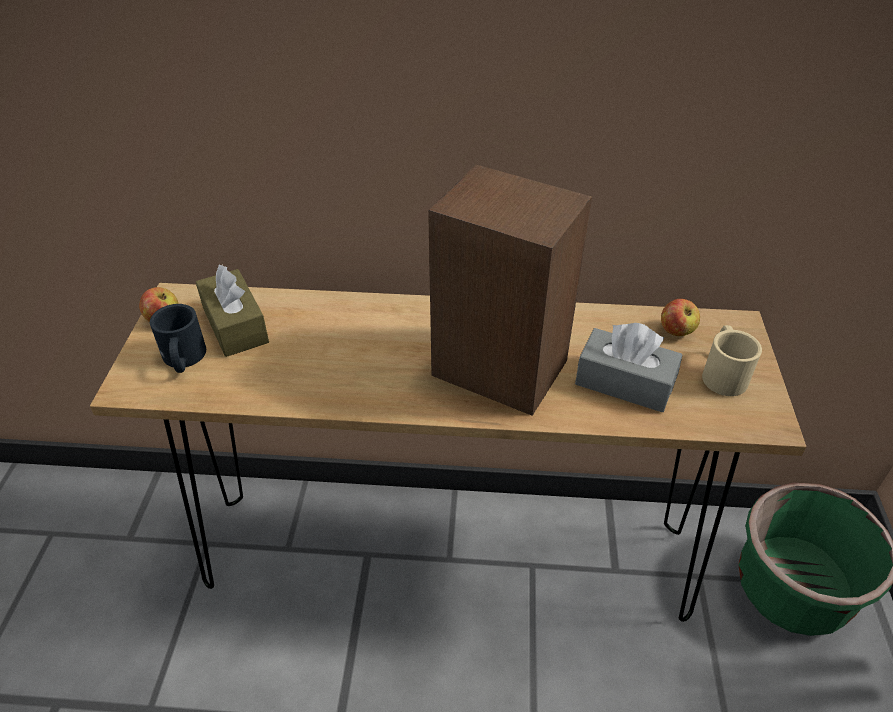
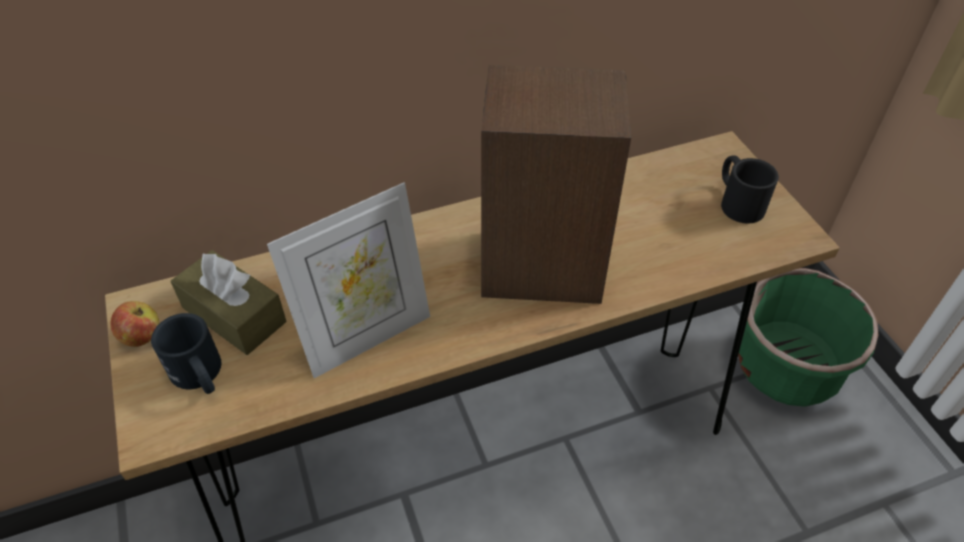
camera: 25 degrees left, 5 degrees up
grey tissue box [575,323,683,412] -> none
apple [661,299,700,336] -> none
beige mug [702,325,762,396] -> black mug [721,156,779,224]
none -> picture frame [267,182,430,378]

